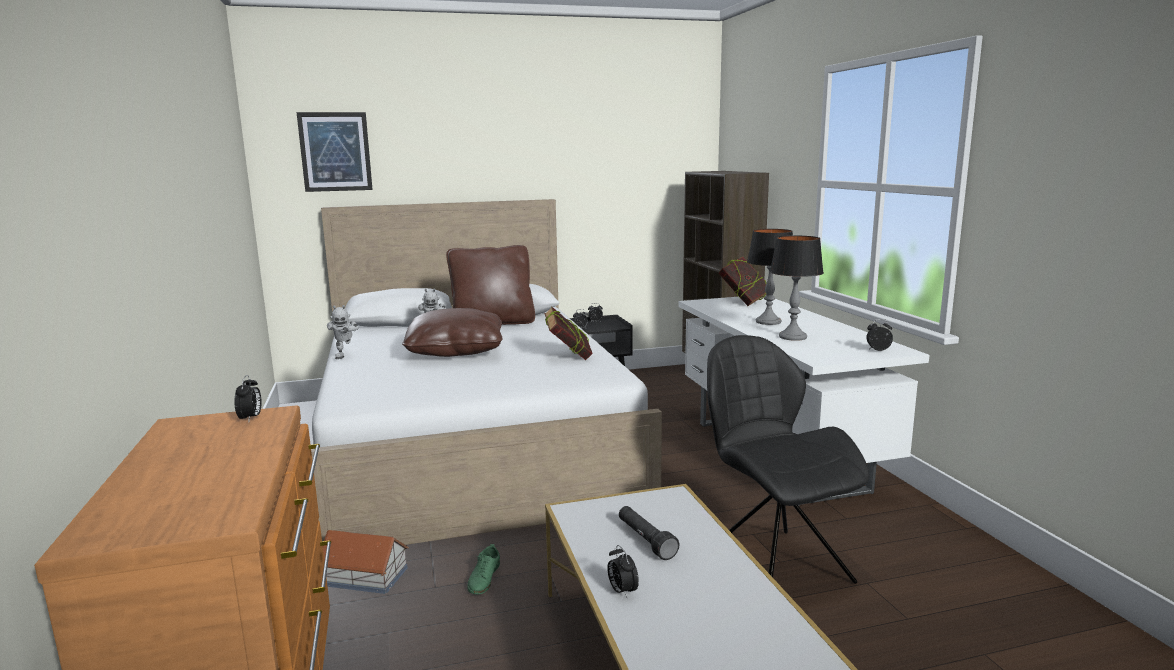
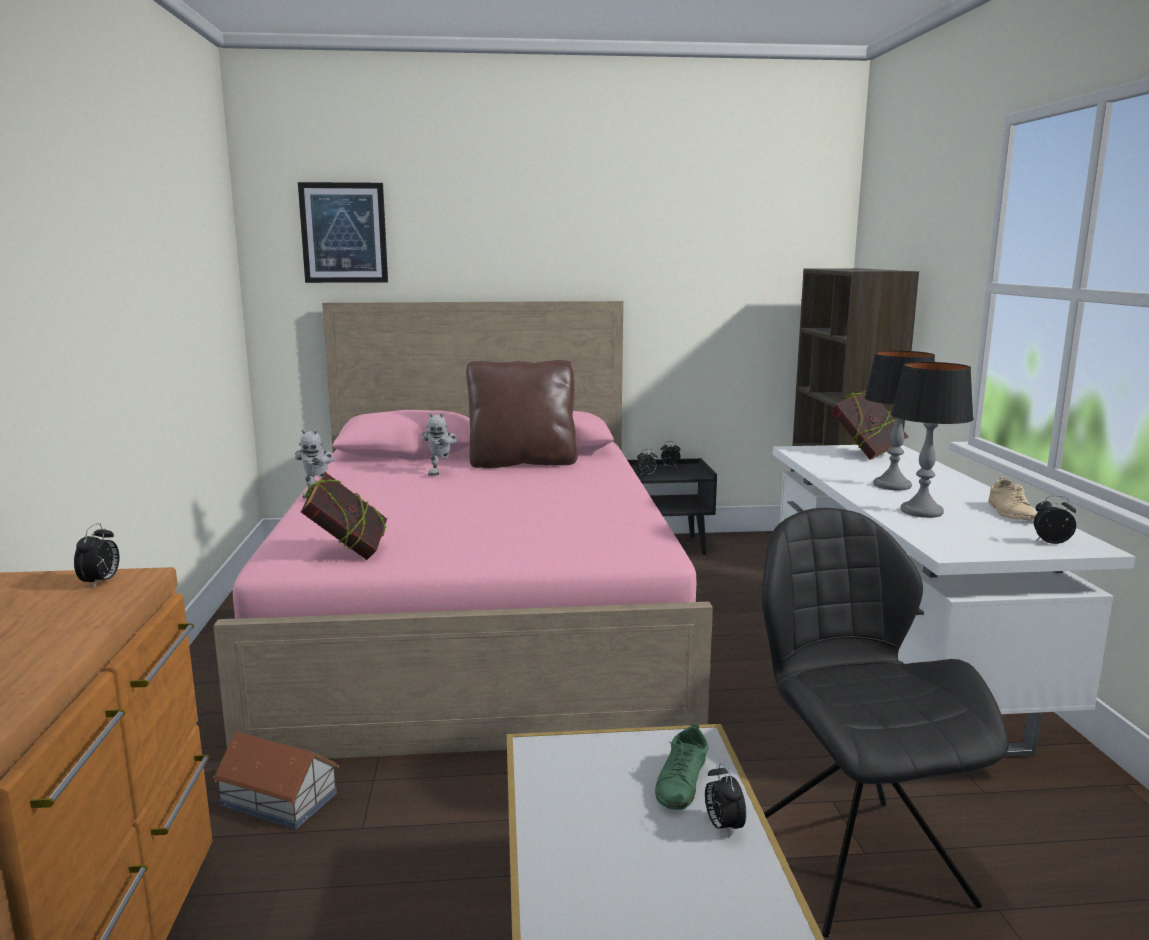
camera: 10 degrees right, 0 degrees up
white bed [311,199,662,545] -> pink bed [213,301,713,759]
brown pillow [402,308,502,357] -> none
green shoe [467,544,500,594] -> green shoe moved to [655,724,708,810]
book [544,306,593,360] -> book moved to [301,472,387,560]
alarm clock [607,545,639,598] -> alarm clock moved to [705,763,746,838]
black flashlight [619,506,679,560] -> none
none -> beige shoe [988,477,1037,520]

